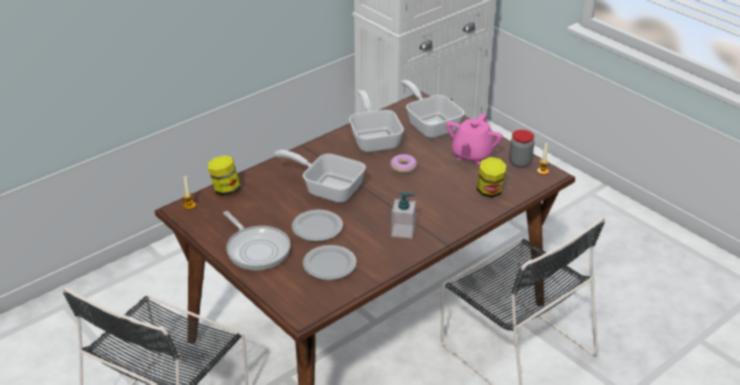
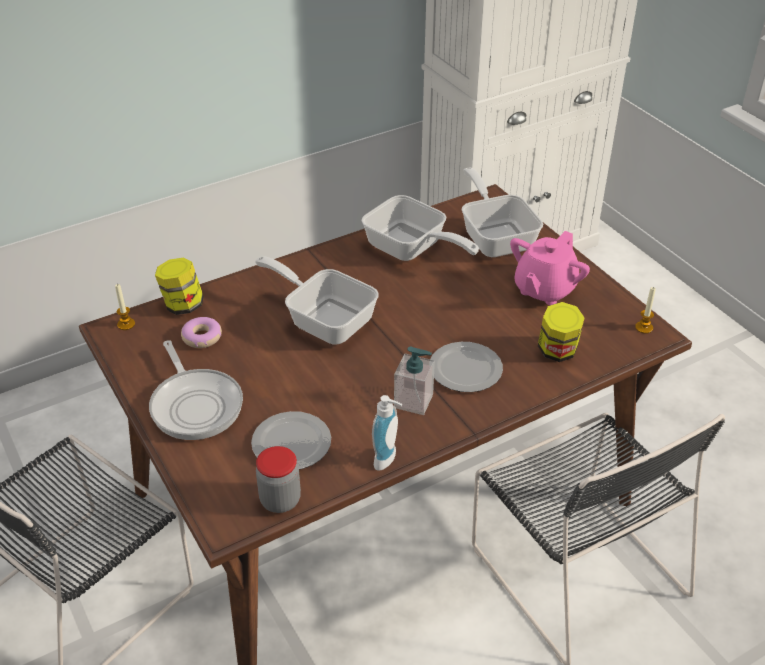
camera: 10 degrees right, 5 degrees up
plate [292,210,343,242] -> plate moved to [431,342,503,392]
frying pan [349,90,404,152] -> frying pan turned 135 degrees clockwise [361,195,479,261]
donut [390,154,417,173] -> donut moved to [181,317,222,348]
jar [509,130,534,168] -> jar moved to [256,446,301,513]
none -> soap dispenser [372,395,402,471]

